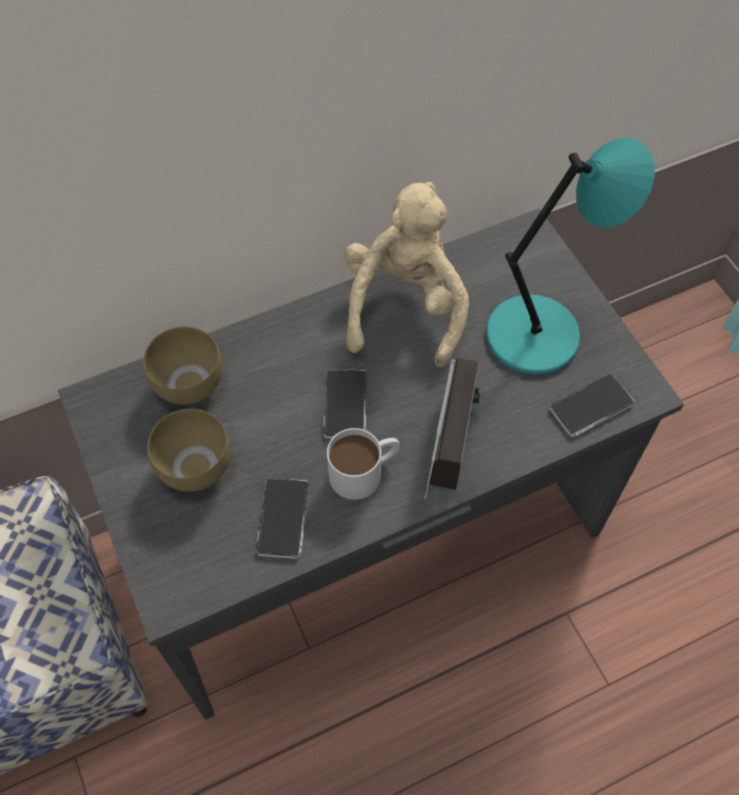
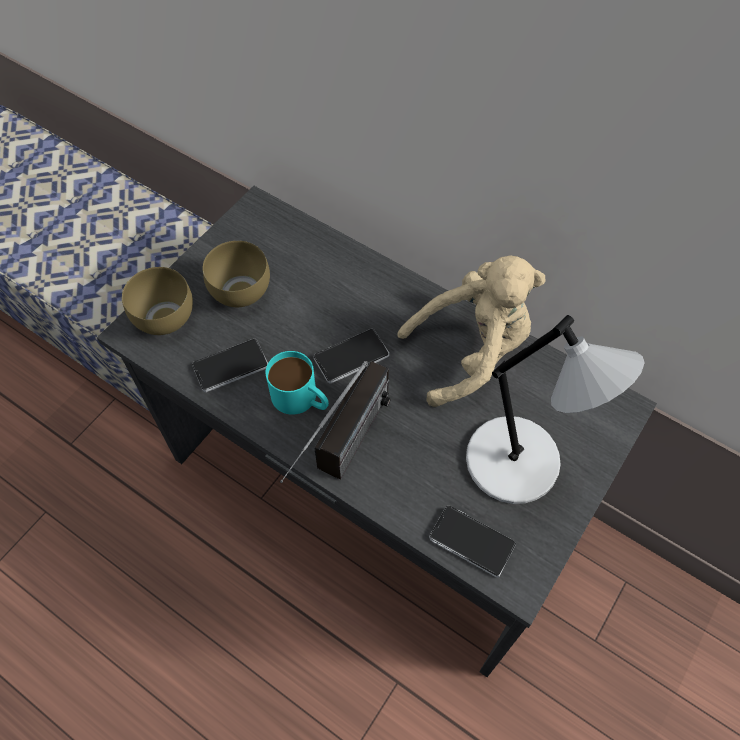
camera: 60 degrees right, 0 degrees up
brown bowl [143,327,223,405] -> brown bowl moved to [122,267,193,335]
white mug [327,428,400,500] -> turquoise mug [266,351,329,415]
radio [424,358,480,500] -> radio turned 45 degrees counterclockwise [280,361,391,483]
turquoise table lamp [486,138,655,375] -> grey table lamp [466,315,645,504]

